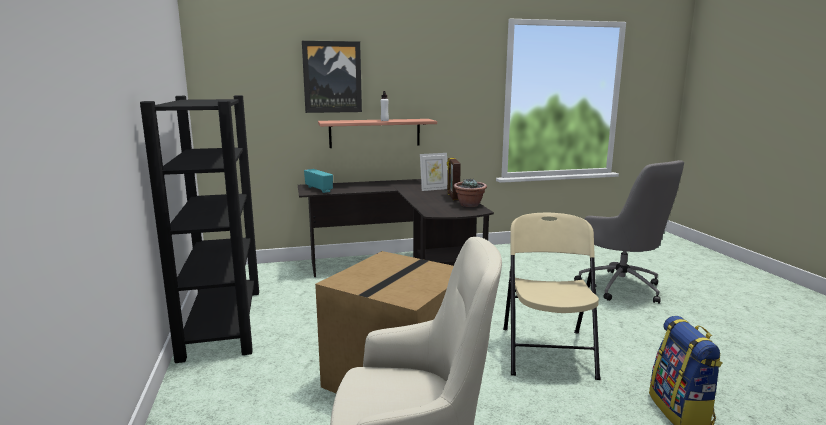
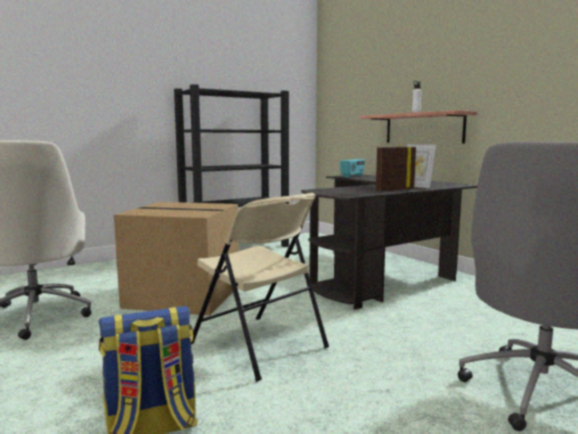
camera: 70 degrees right, 5 degrees down
picture [302,41,362,113] -> none
potted plant [454,179,487,207] -> none
beige chair [503,213,601,380] -> beige chair turned 60 degrees clockwise [191,193,329,382]

